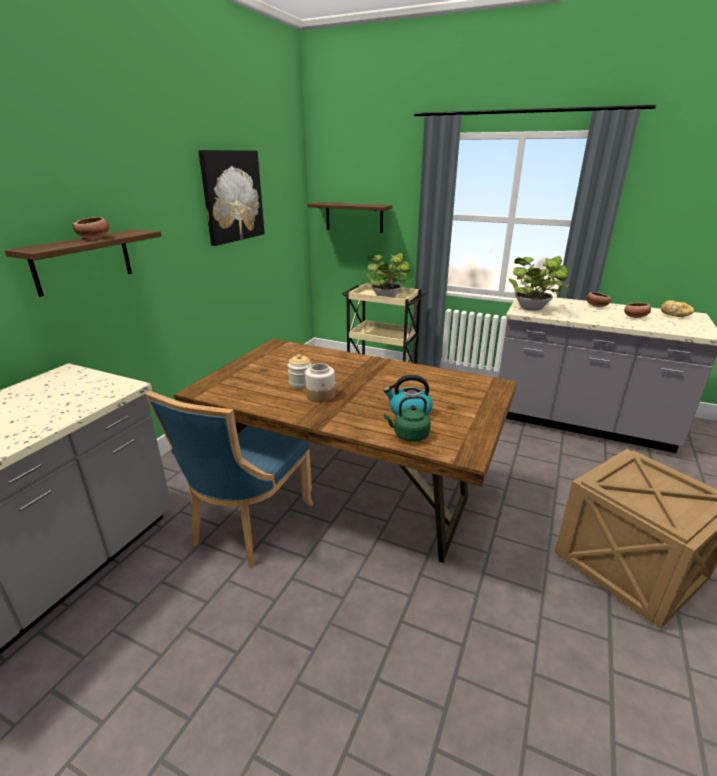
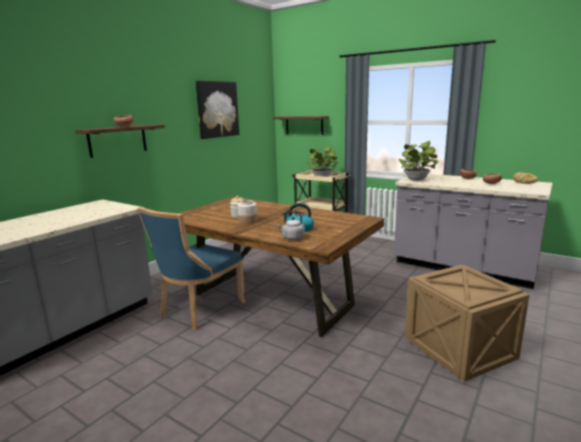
camera: 10 degrees right, 10 degrees down
green kettle [384,396,431,442] -> grey kettle [275,211,305,240]

